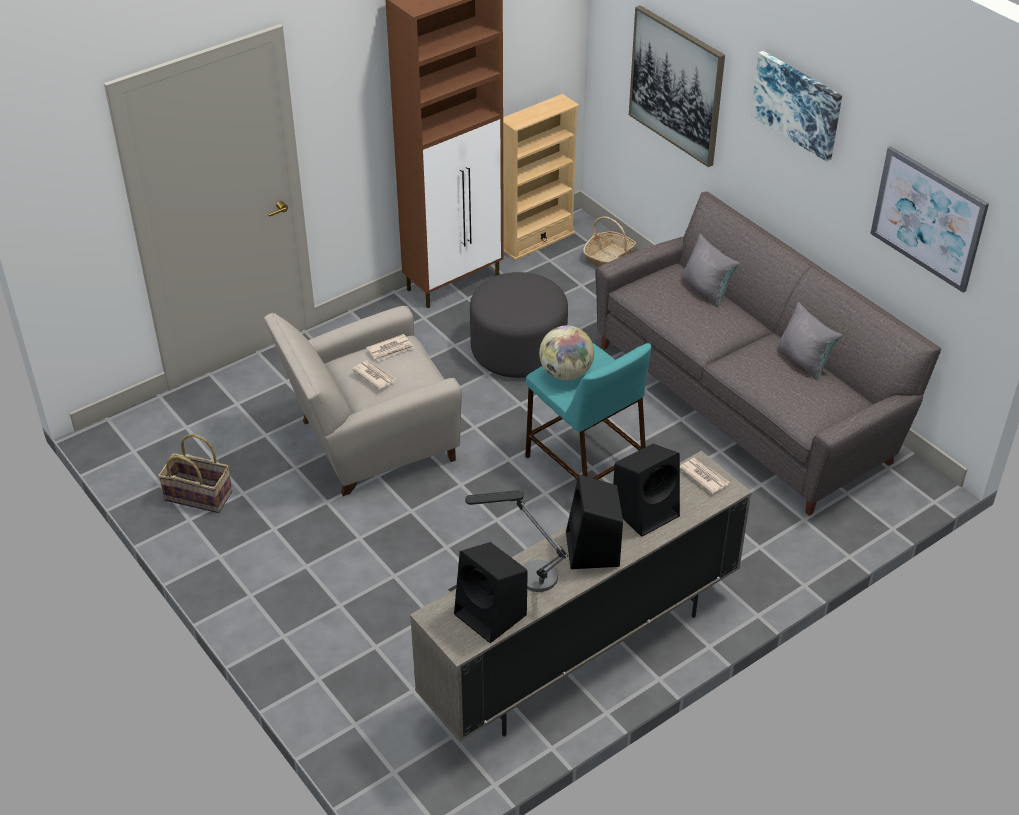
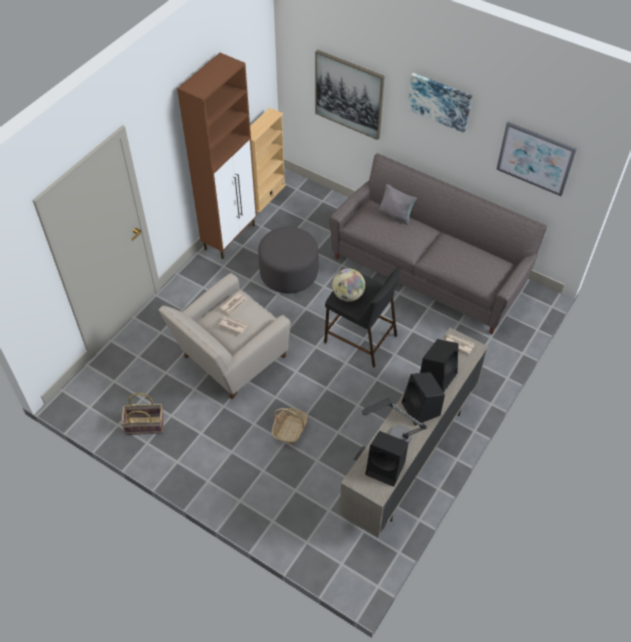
camera: 20 degrees left, 10 degrees up
turquoise stool [525,343,651,480] -> black stool [324,269,400,368]
basket [583,216,636,267] -> basket moved to [272,408,308,445]
grey pillow [778,302,842,380] -> none

